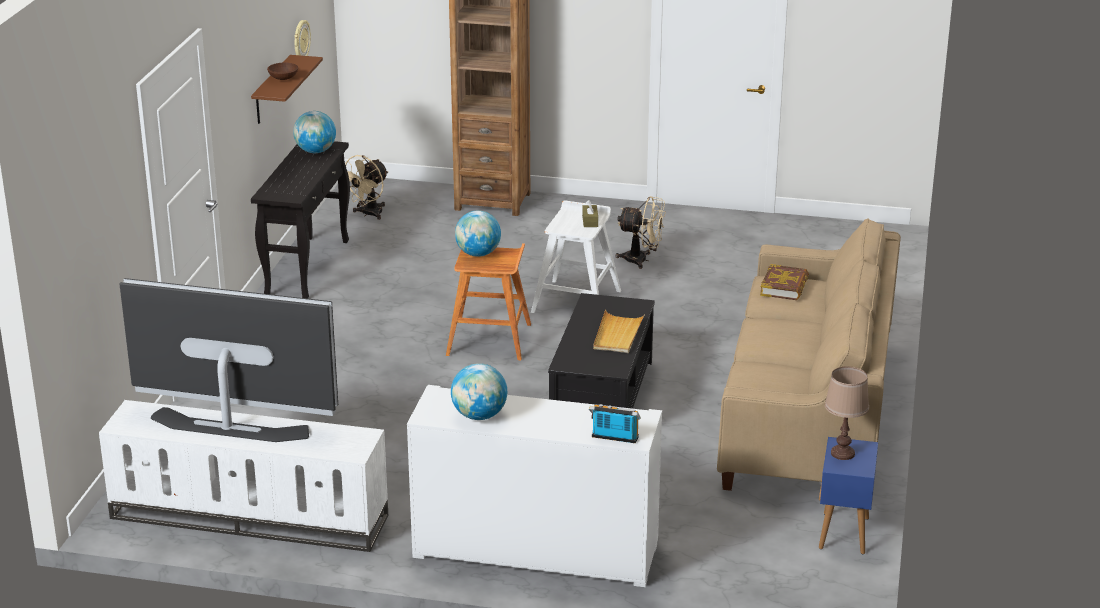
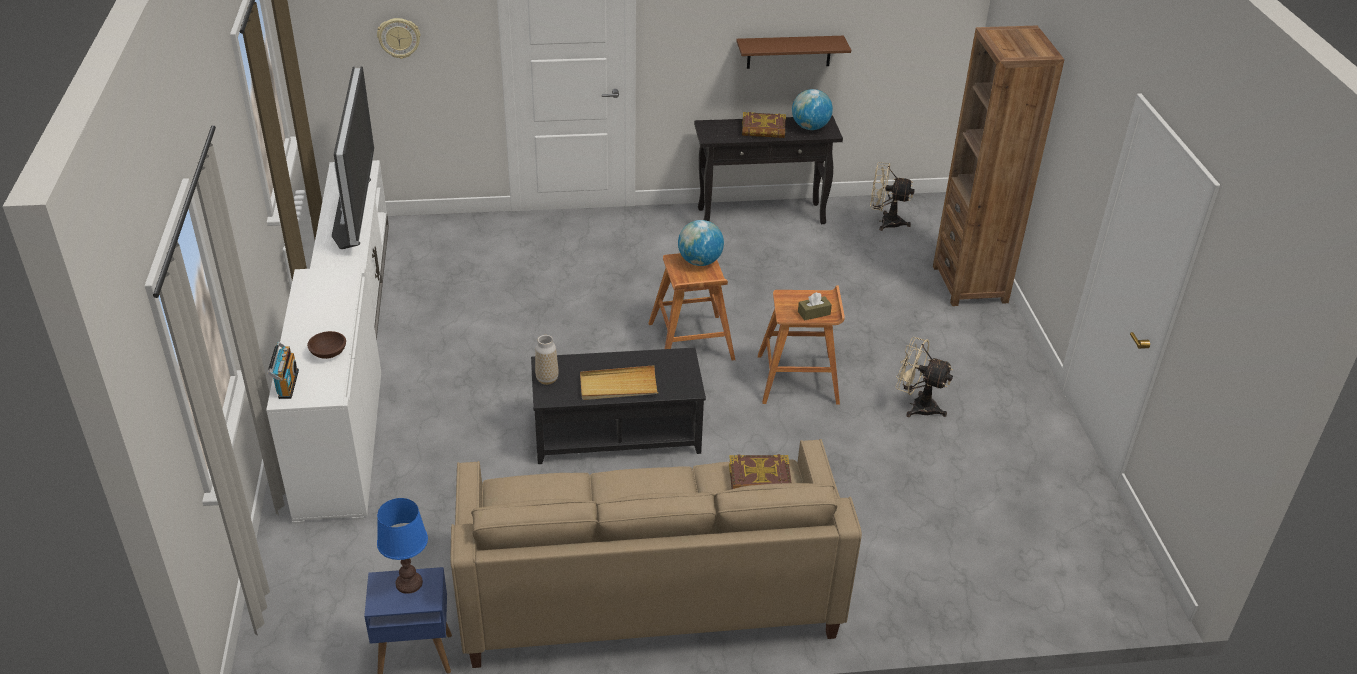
camera: 70 degrees right, 10 degrees up
brown bowl [267,62,298,80] -> brown bowl moved to [307,331,346,359]
wall clock [295,20,311,56] -> wall clock moved to [377,18,421,59]
globe [451,363,507,420] -> none
white stool [531,201,621,313] -> brown stool [758,285,845,405]
beige fan [615,196,666,269] -> beige fan turned 120 degrees clockwise [896,337,953,417]
brown table lamp [825,366,869,460] -> blue table lamp [377,498,428,594]
none -> vase [535,335,558,385]
none -> book [742,112,786,138]

